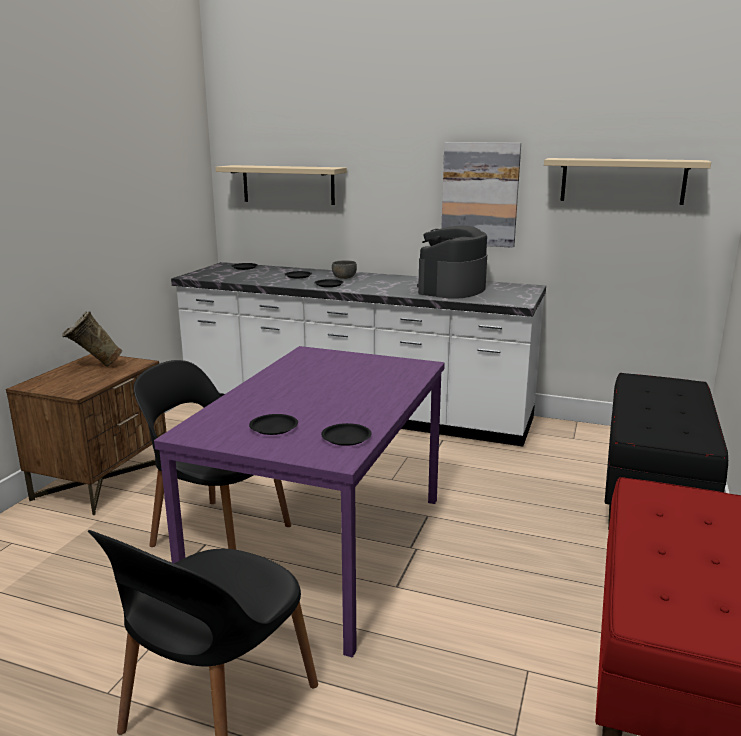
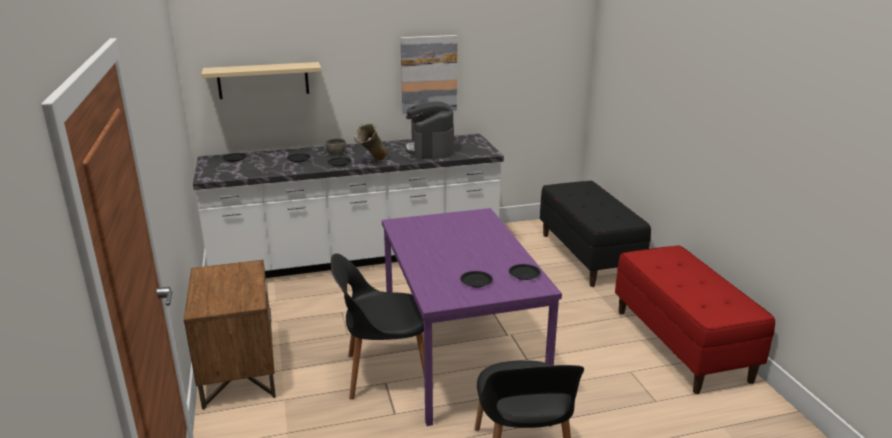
camera: 35 degrees left, 5 degrees up
beige vase [62,311,122,367] -> beige vase moved to [354,124,388,161]
beige shelf [544,158,711,205] -> none

